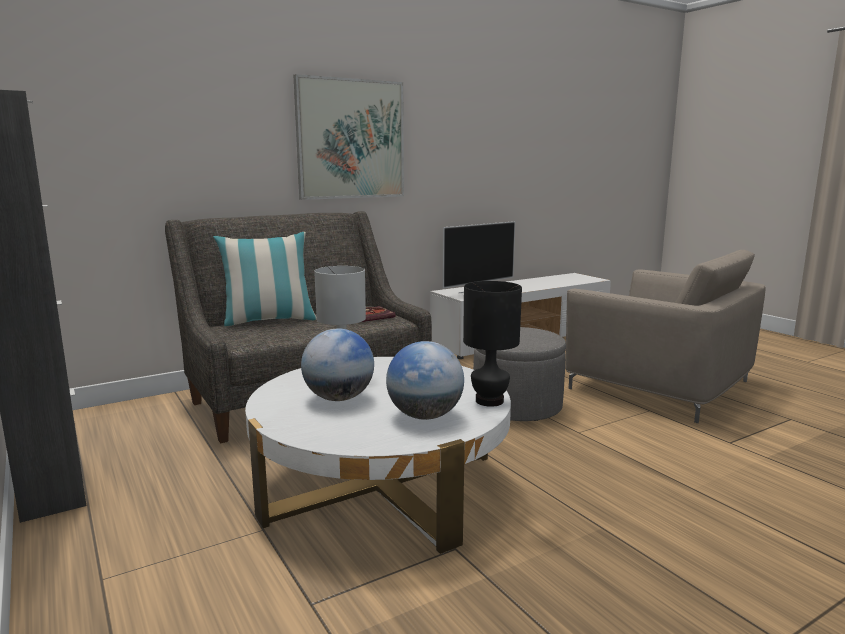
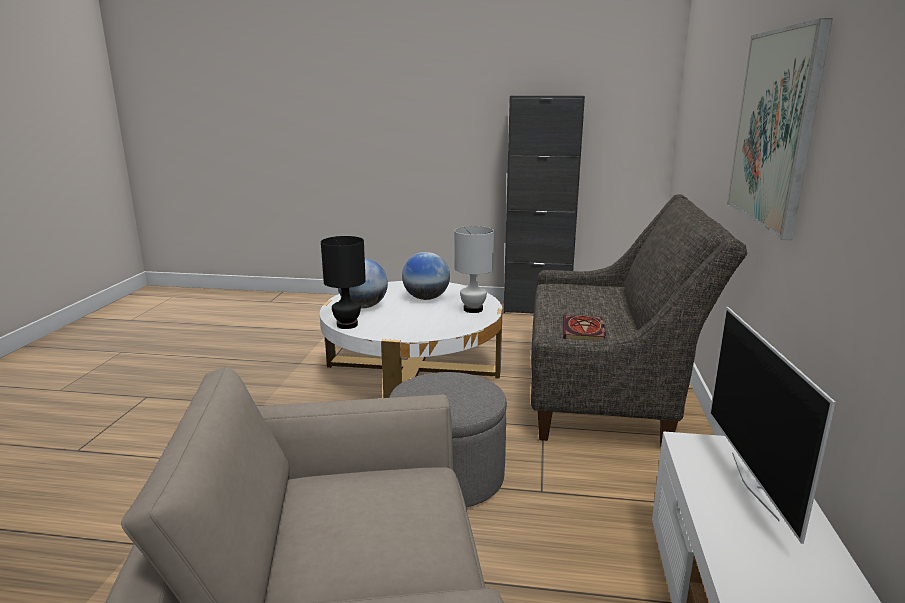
camera: 130 degrees right, 5 degrees up
pillow [213,232,317,326] -> none

